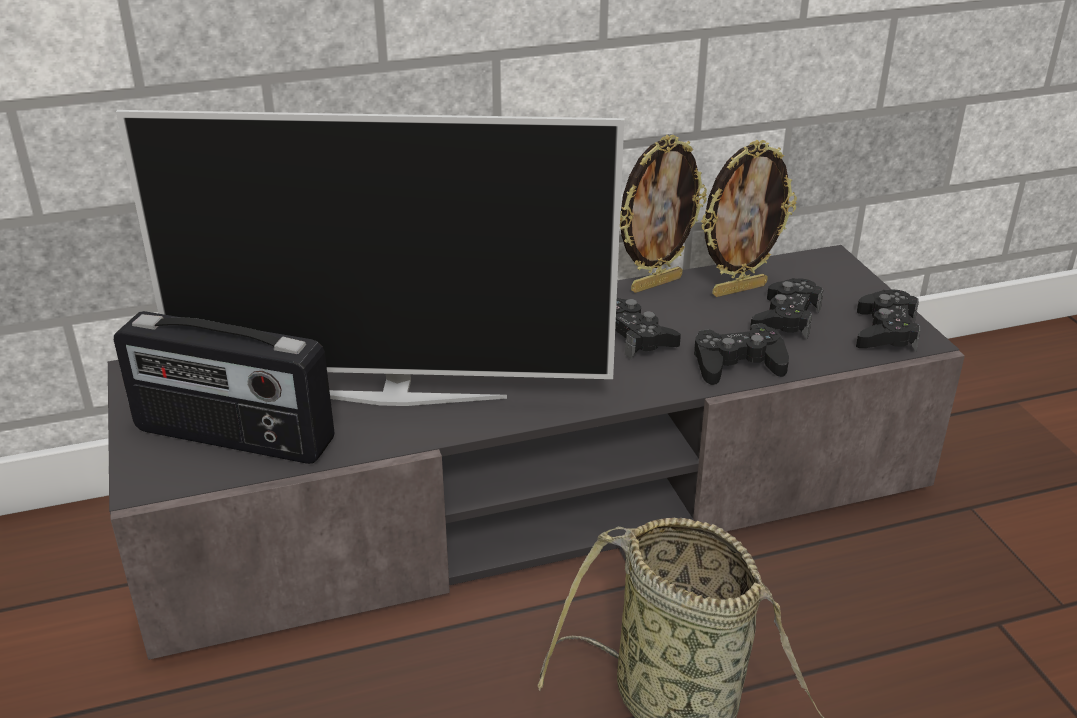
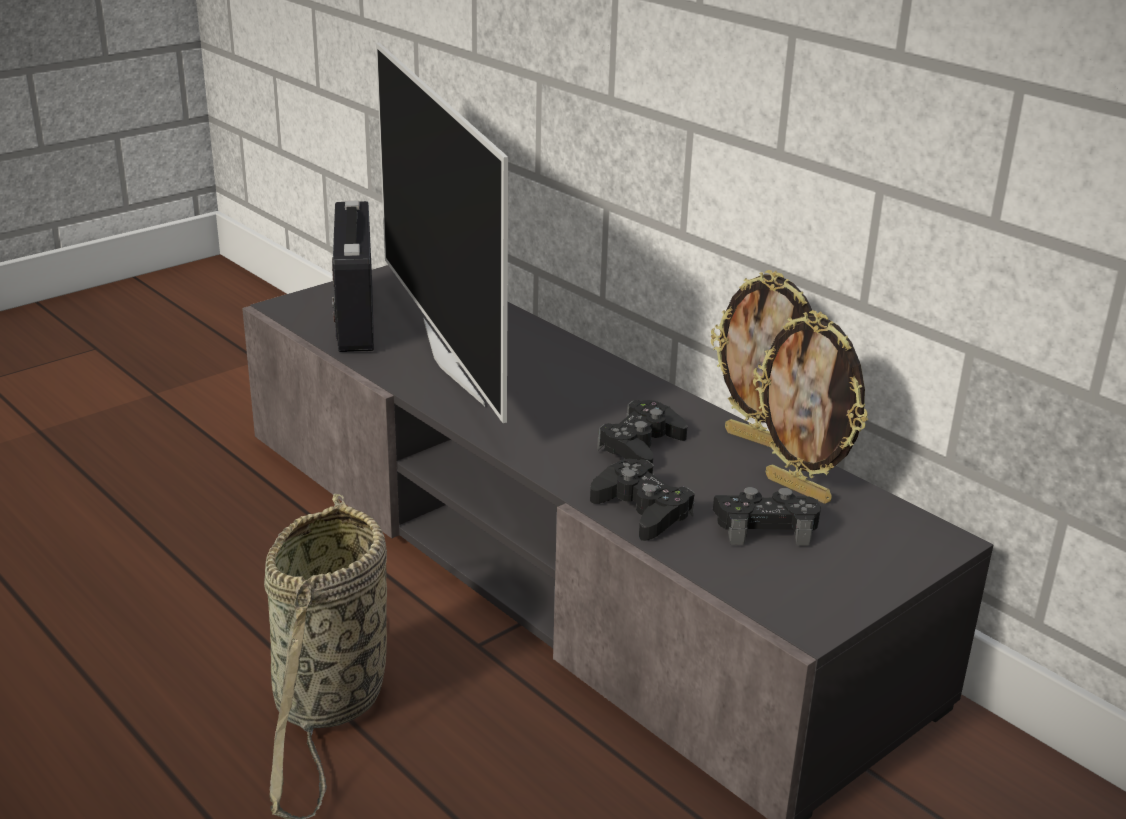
camera: 65 degrees right, 5 degrees down
black game controller [856,289,920,351] -> none

